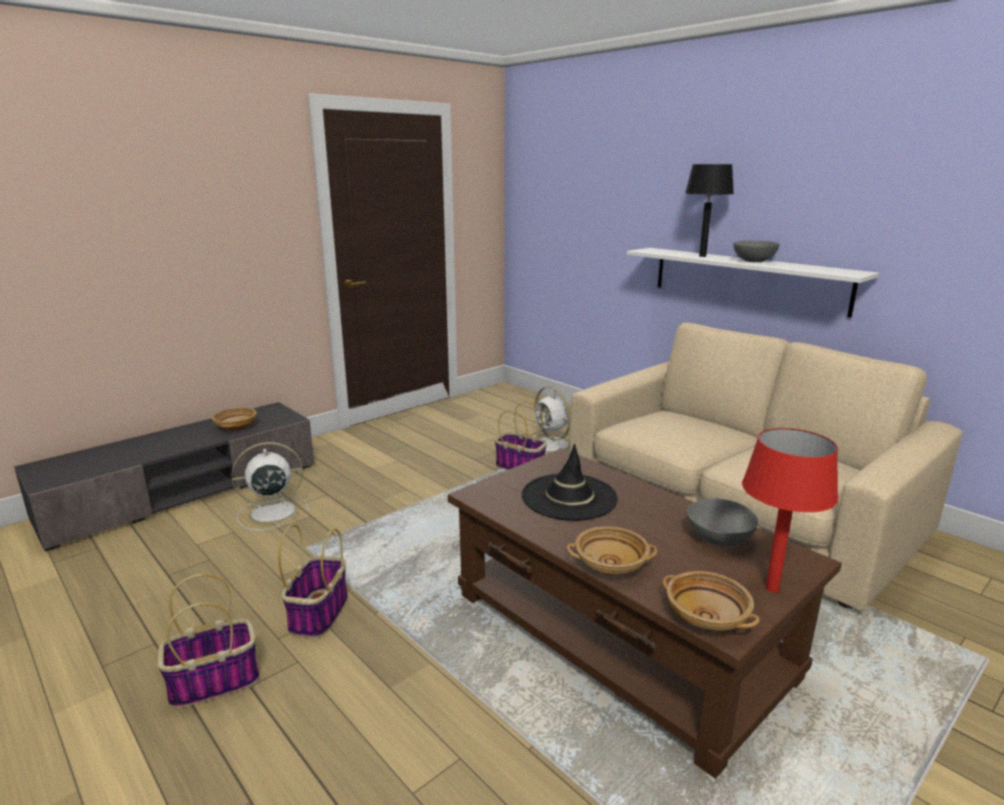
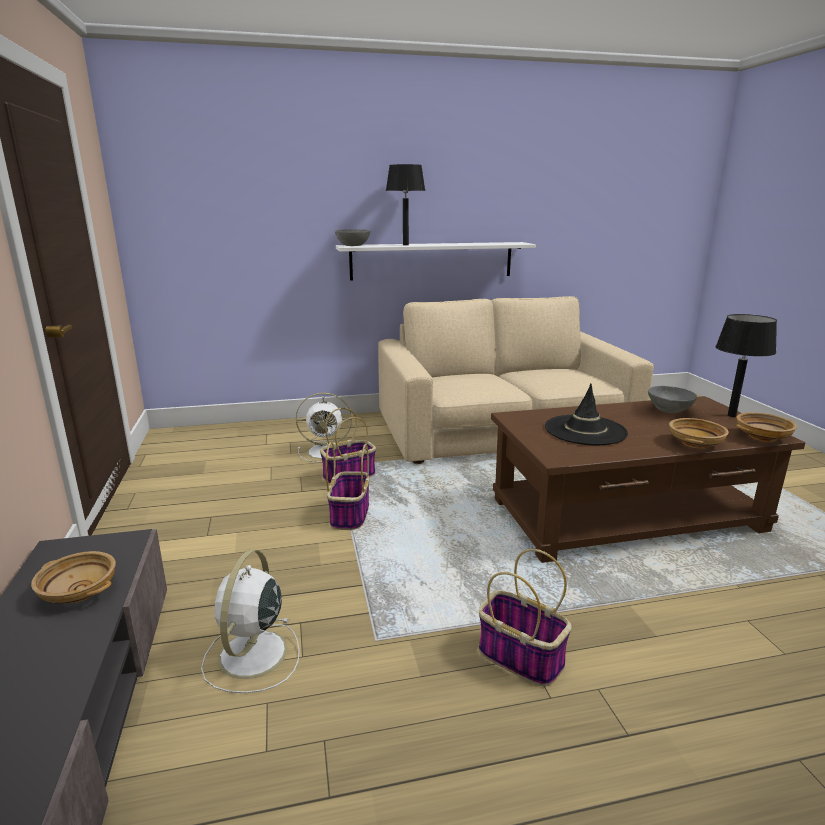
camera: 60 degrees left, 0 degrees up
basket [157,574,260,708] -> basket moved to [325,442,369,530]
grey bowl [733,241,780,262] -> grey bowl moved to [335,229,370,246]
red table lamp [742,428,838,593] -> black table lamp [715,314,777,417]

